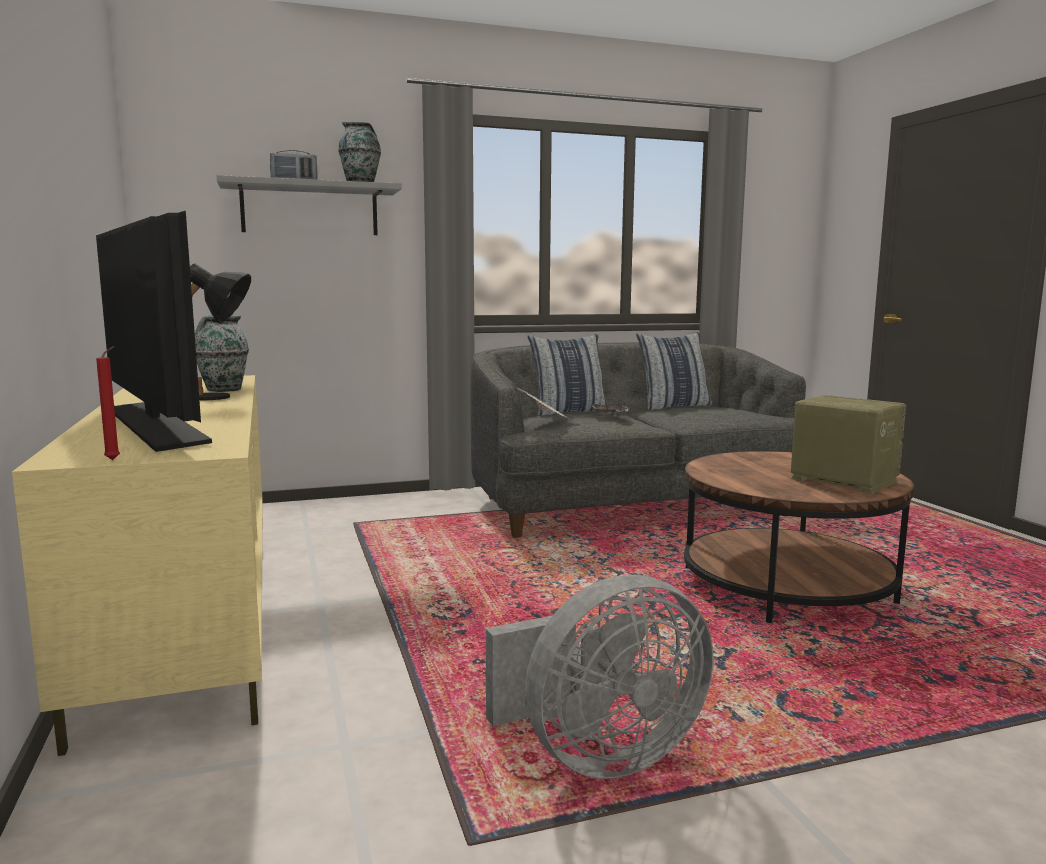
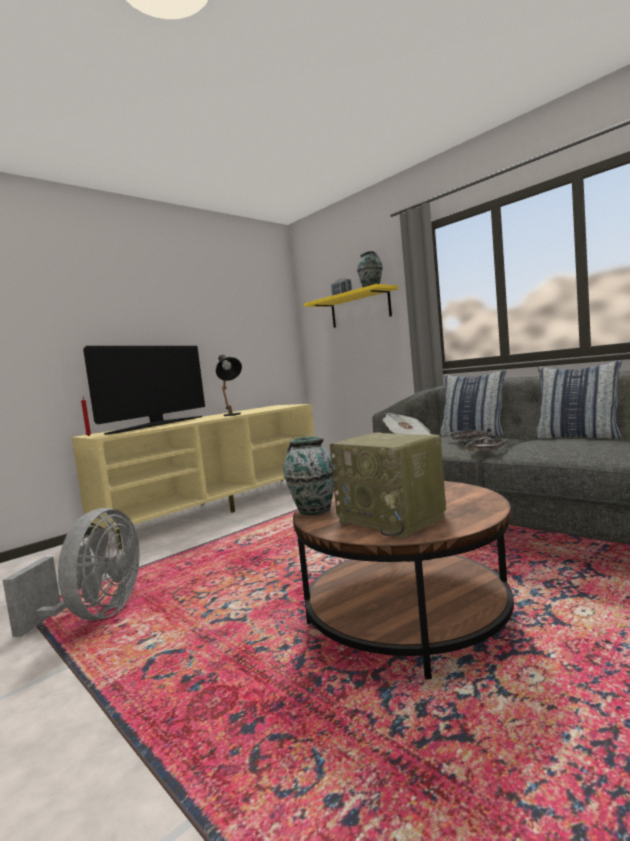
camera: 65 degrees right, 5 degrees down
vase [195,316,249,392] -> vase moved to [283,437,336,515]
grey shelf [217,175,402,235] -> yellow shelf [304,284,398,328]
grey fan [486,575,714,779] -> grey fan turned 120 degrees counterclockwise [3,508,140,637]
radio [791,395,906,494] -> radio turned 120 degrees clockwise [330,433,446,538]
none -> grey tray [464,437,507,452]

